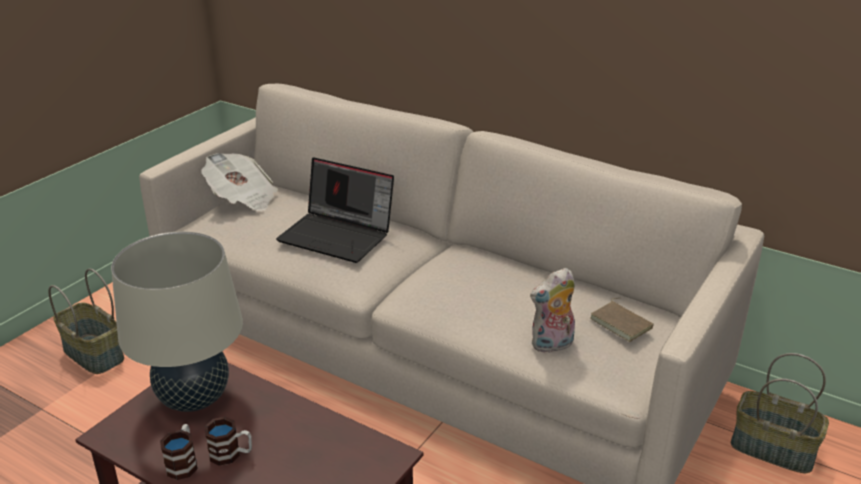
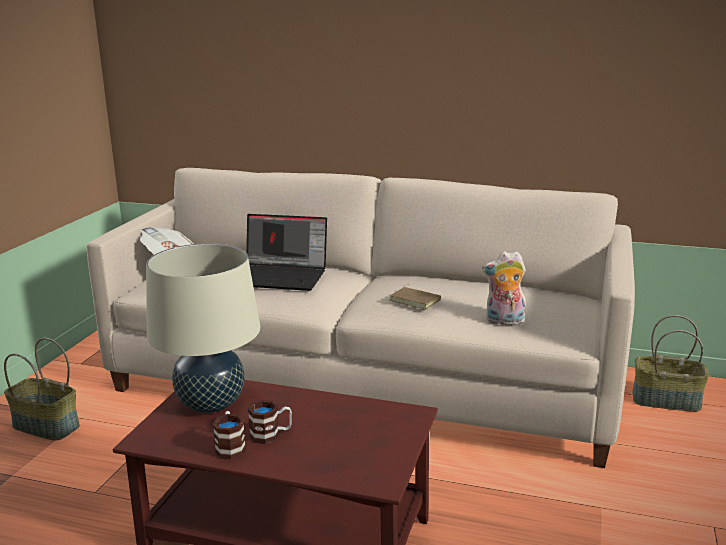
camera: 15 degrees left, 10 degrees down
plush toy [530,268,575,354] -> plush toy turned 45 degrees clockwise [482,251,526,325]
brown book [590,298,654,342] -> brown book moved to [390,285,441,310]

